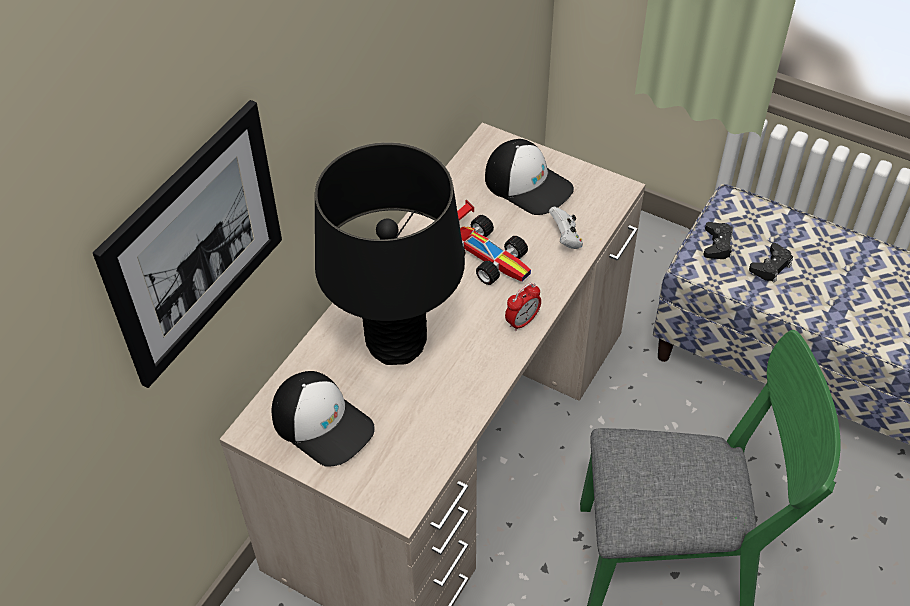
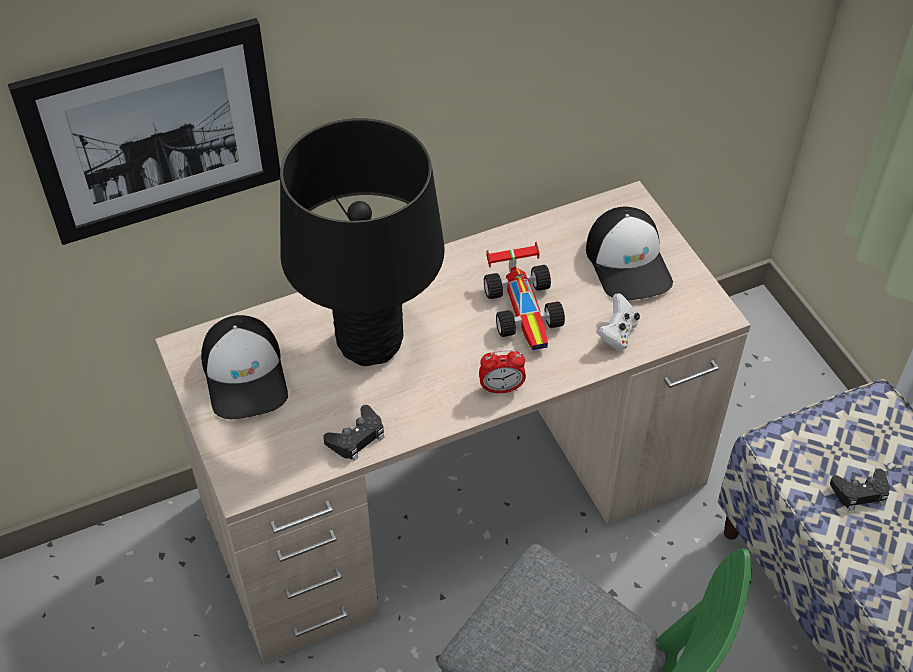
camera: 35 degrees right, 0 degrees up
black game controller [703,222,733,259] -> black game controller moved to [323,405,384,461]

